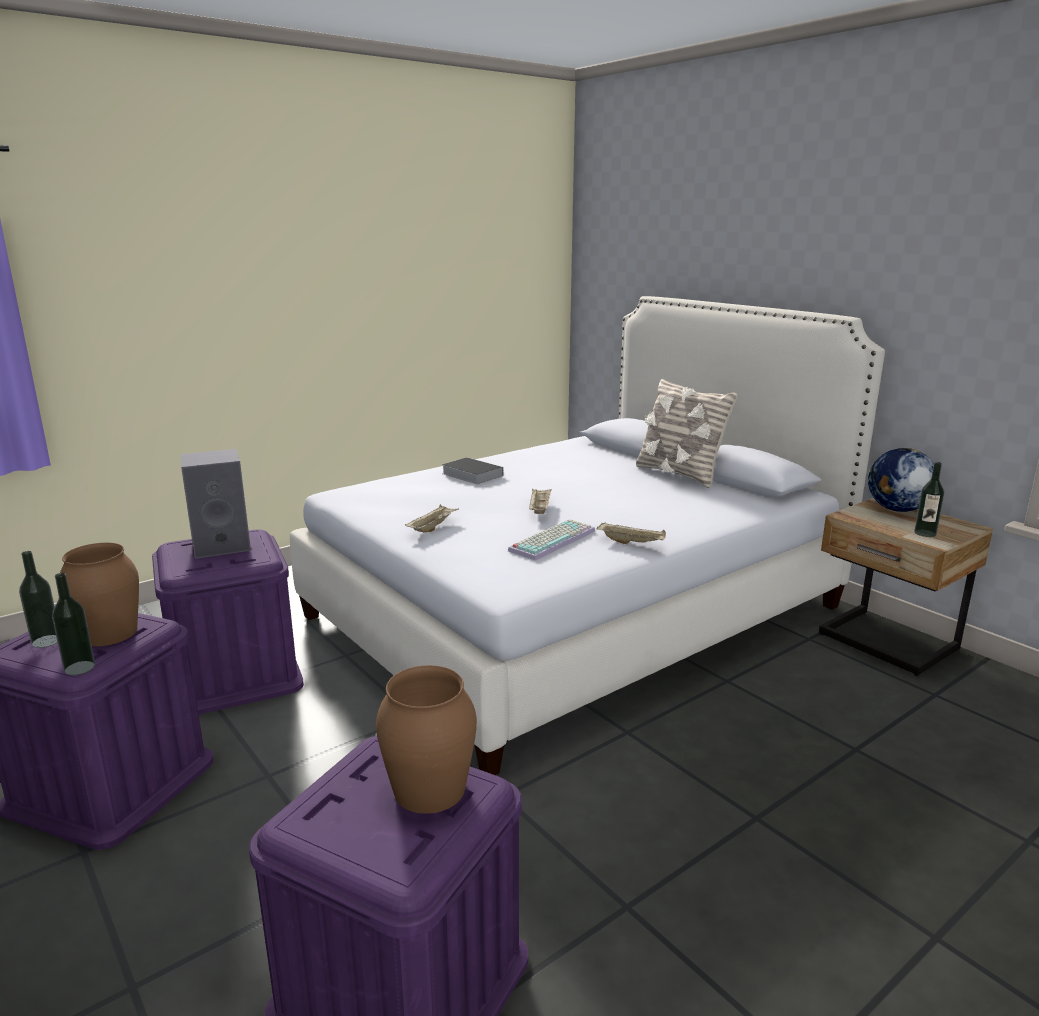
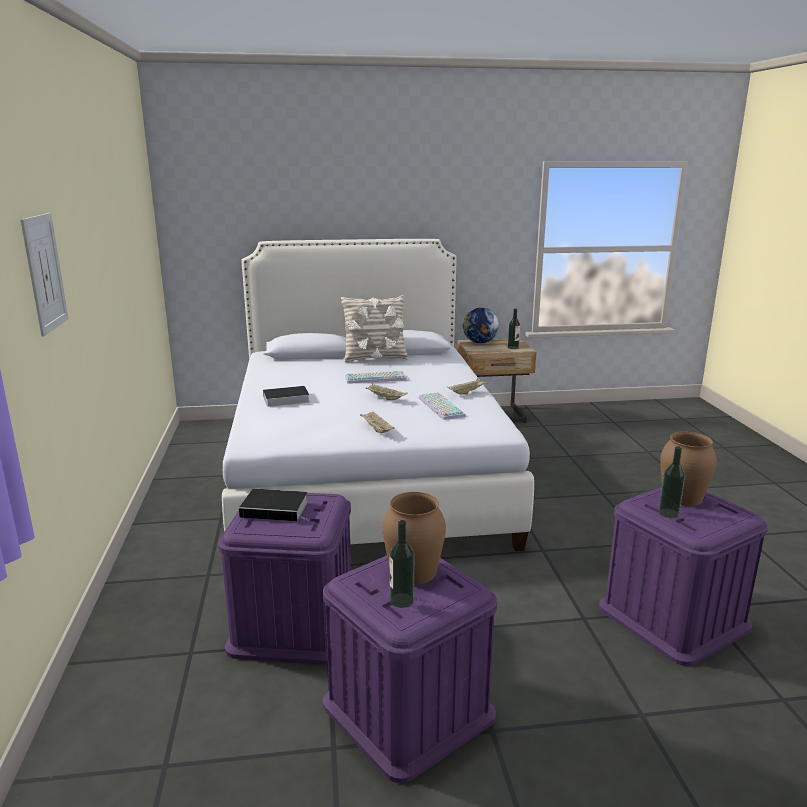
camera: 60 degrees left, 0 degrees up
bottle [52,573,95,676] -> bottle moved to [659,446,685,518]
grey speaker [180,449,251,559] -> book [239,489,310,521]
none -> picture [21,213,69,336]
none -> keyboard [345,371,407,384]

